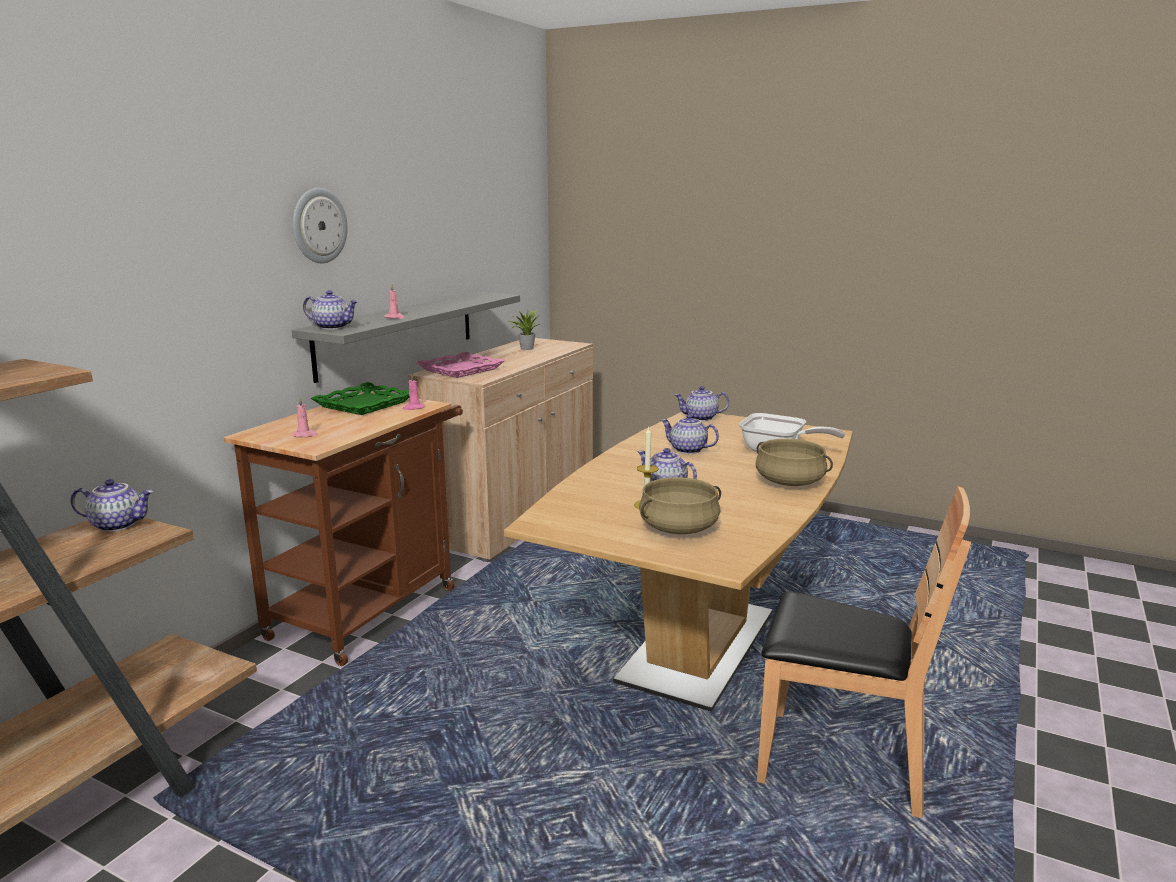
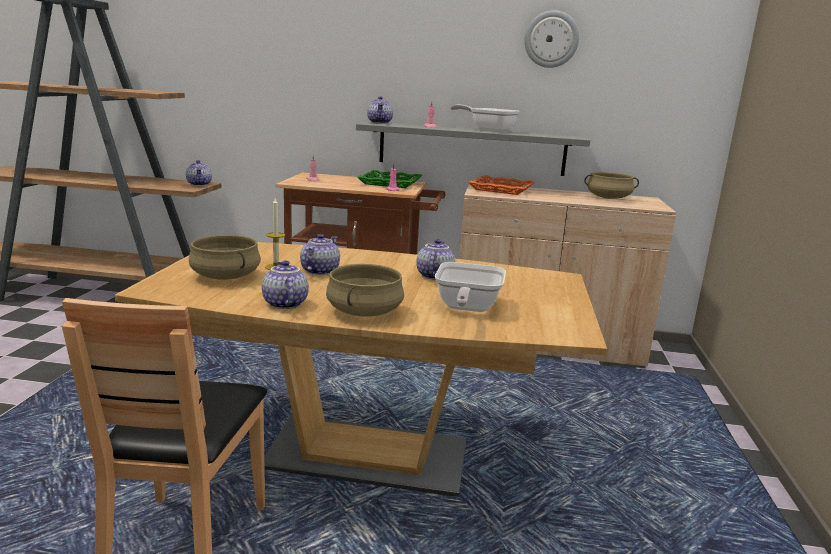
camera: 70 degrees right, 0 degrees up
wall clock [293,188,348,263] -> wall clock moved to [524,10,579,68]
pink tray [416,352,505,378] -> orange tray [468,175,535,195]
potted plant [509,310,538,350] -> beige cooking pot [584,172,639,199]
teapot [675,386,729,421] -> teapot moved to [262,260,309,309]
none -> frying pan [451,105,520,132]

